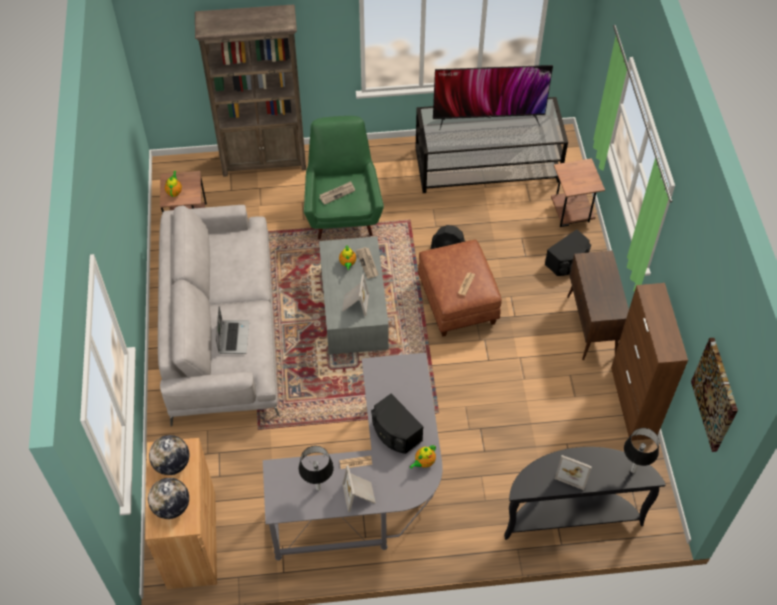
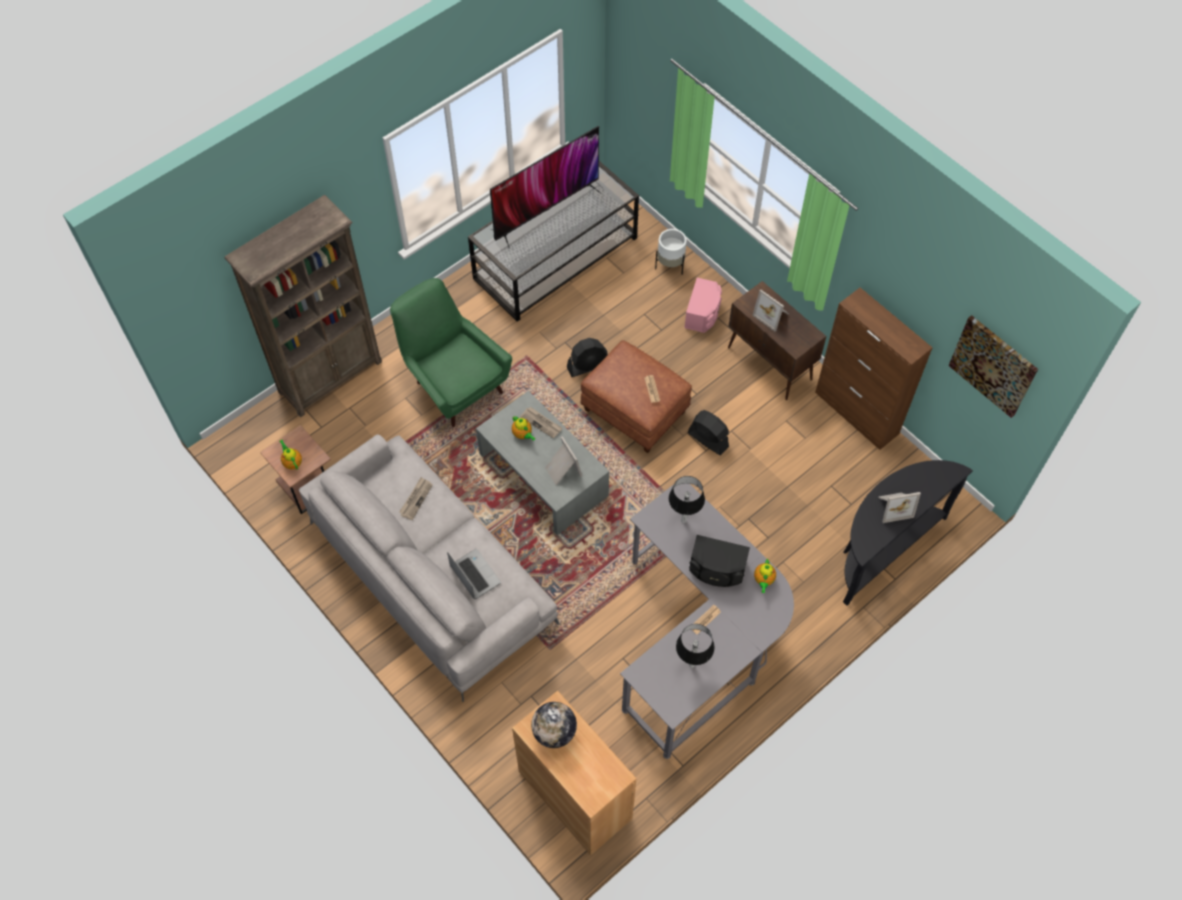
camera: 35 degrees left, 5 degrees up
globe [148,478,189,519] -> none
newspaper [319,181,355,205] -> newspaper moved to [399,477,433,520]
picture frame [342,465,376,512] -> picture frame moved to [752,290,789,331]
black speaker [545,229,591,276] -> pink speaker [685,278,722,333]
brown side table [551,158,605,227] -> white planter [655,229,687,275]
table lamp [624,428,659,473] -> table lamp moved to [669,476,705,523]
none -> black fan [688,410,729,455]

